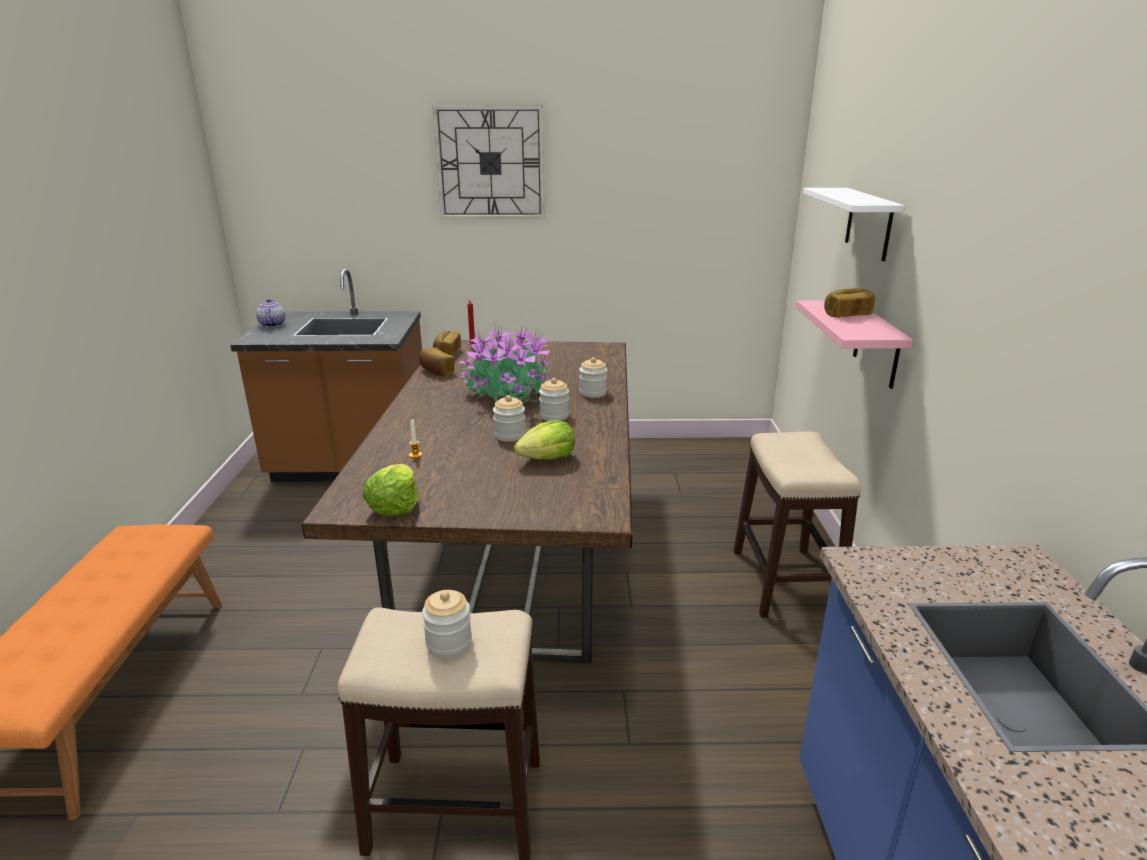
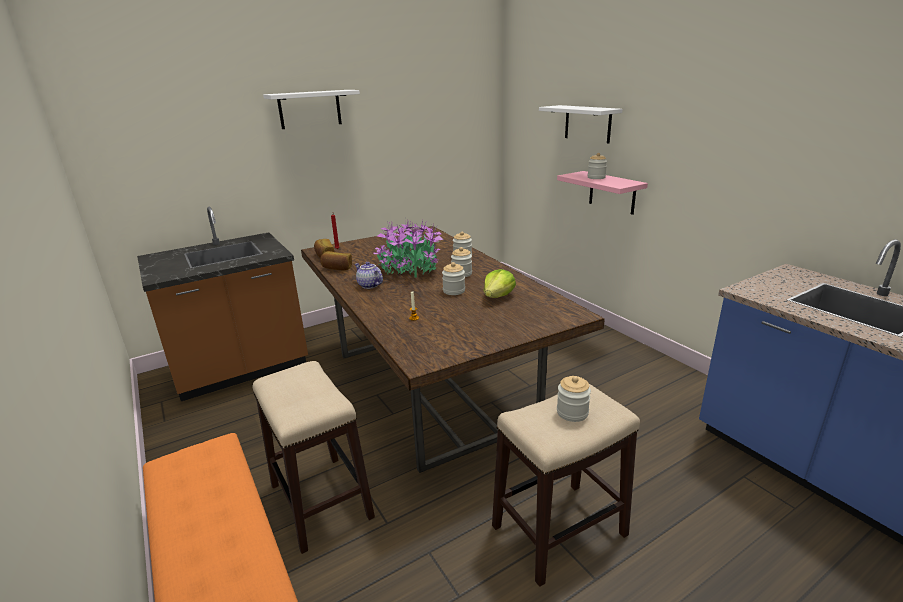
camera: 30 degrees left, 0 degrees up
teapot [256,299,285,327] -> teapot moved to [355,262,383,289]
lettuce [363,464,419,516] -> none
wall clock [432,105,545,219] -> white shelf [263,90,360,129]
stool [734,431,861,617] -> stool moved to [253,361,375,554]
bread [824,288,875,318] -> jar [587,153,607,179]

